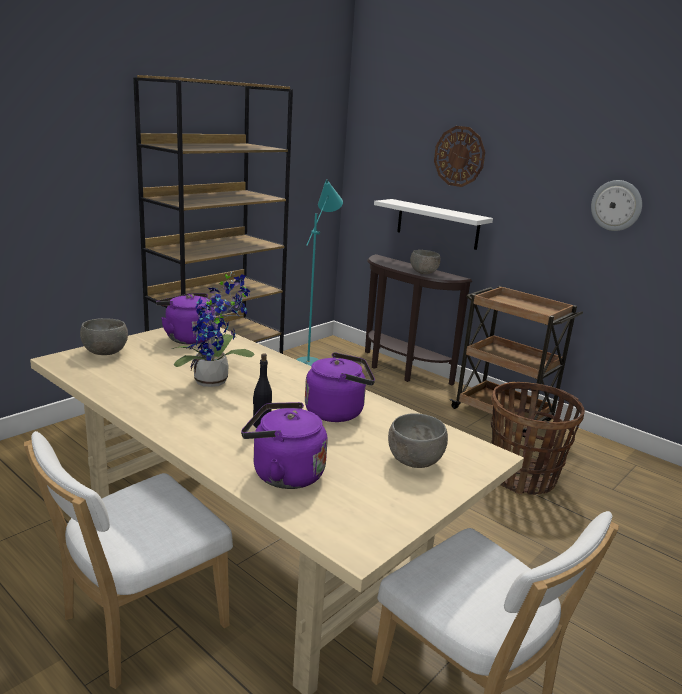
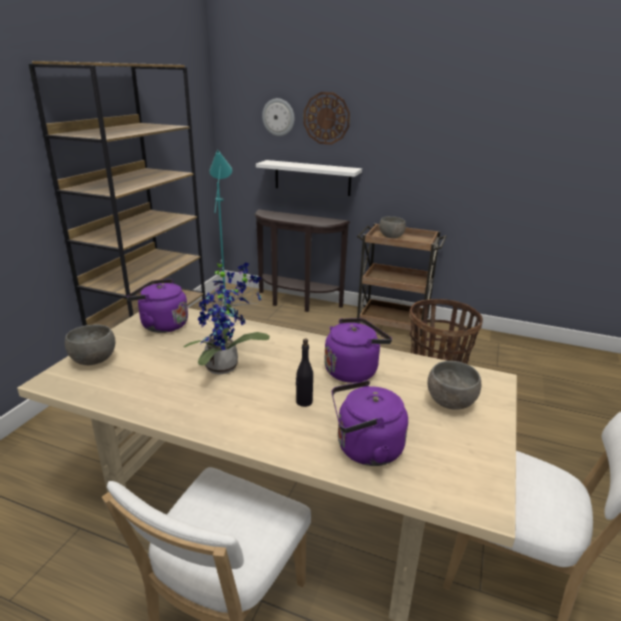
camera: 20 degrees left, 5 degrees up
grey bowl [410,250,440,274] -> grey bowl moved to [379,216,406,238]
wall clock [591,180,642,231] -> wall clock moved to [262,98,294,136]

